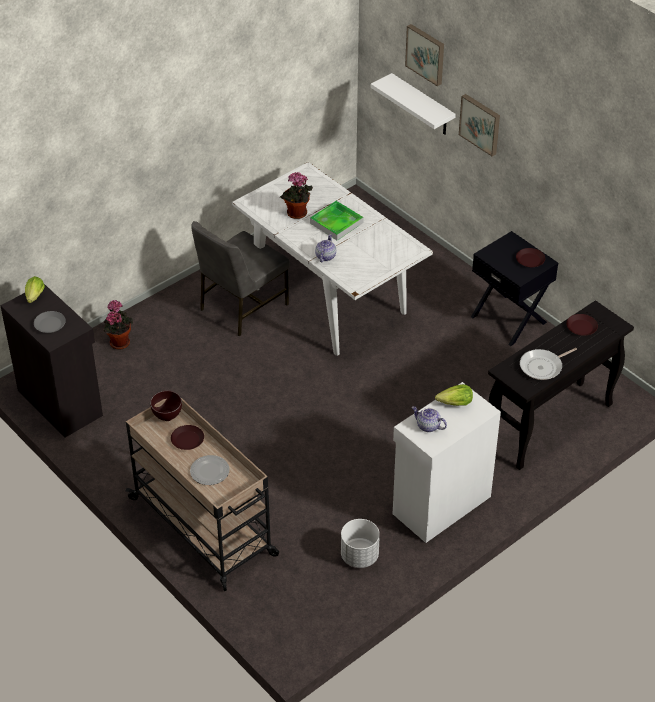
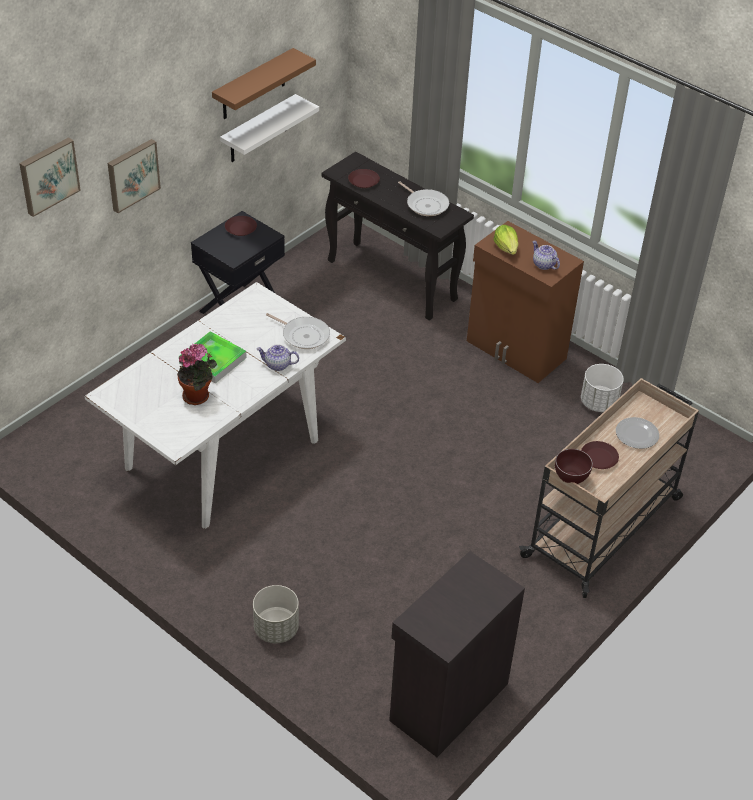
camera: 100 degrees left, 0 degrees up
lettuce [25,276,45,303] -> none
grey plate [34,311,66,333] -> none
potted plant [103,300,133,349] -> none
grey chair [191,221,290,336] -> none
white shelf [371,73,456,135] -> white shelf moved to [220,94,319,162]
white cabinet [393,382,501,543] -> brown cabinet [467,221,584,383]
teapot [412,406,447,432] -> teapot turned 120 degrees clockwise [532,241,560,270]
none -> brown shelf [212,48,316,119]
none -> grey planter [253,585,299,643]
none -> frying pan [266,313,330,349]

